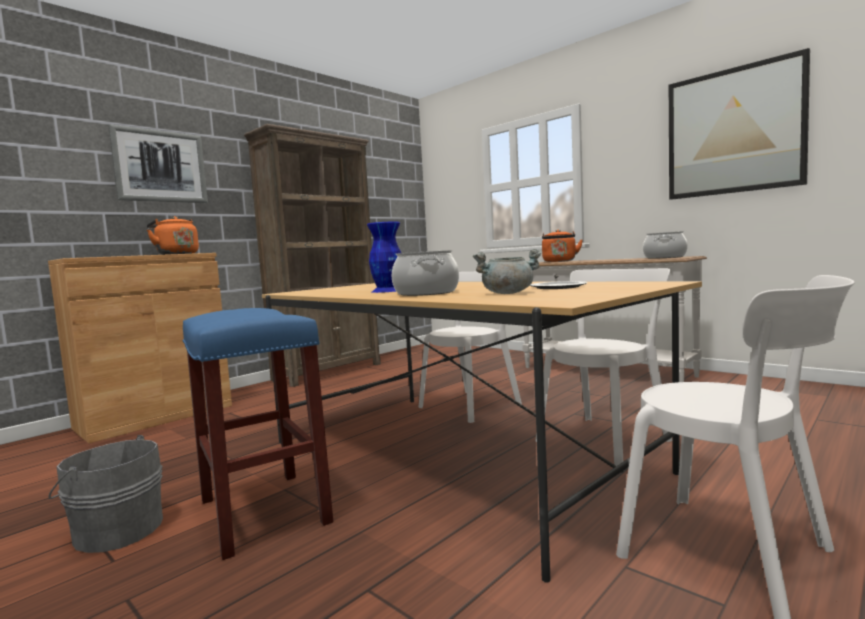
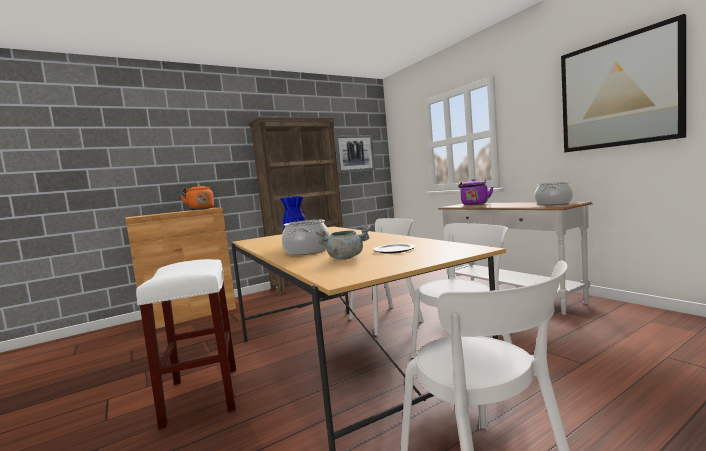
camera: 15 degrees right, 0 degrees up
grey bucket [49,435,163,553] -> none
picture [108,124,208,203] -> picture moved to [335,135,375,173]
blue stool [183,308,333,560] -> white stool [136,259,236,429]
orange kettle [542,230,583,262] -> purple kettle [458,179,493,205]

